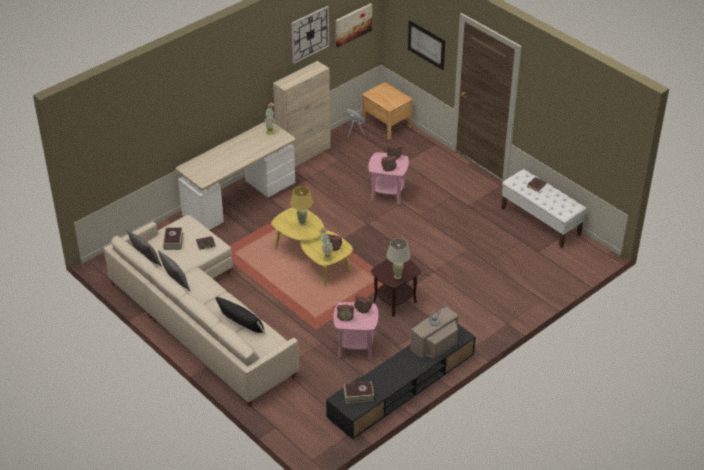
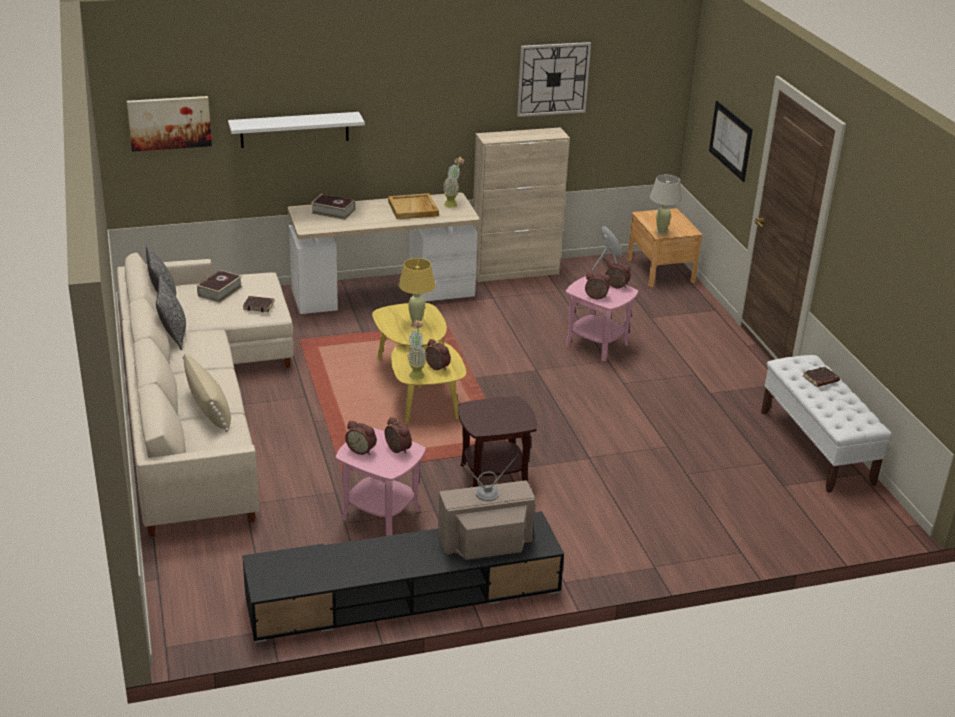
camera: 25 degrees right, 10 degrees down
black pillow [214,297,265,334] -> beige pillow [182,354,231,432]
picture [336,3,372,47] -> picture moved to [127,96,212,152]
book [344,381,374,404] -> book moved to [311,194,355,220]
beige table lamp [386,238,411,279] -> beige table lamp moved to [650,175,682,235]
none -> white shelf [228,112,365,148]
none -> beige tray [388,193,439,219]

